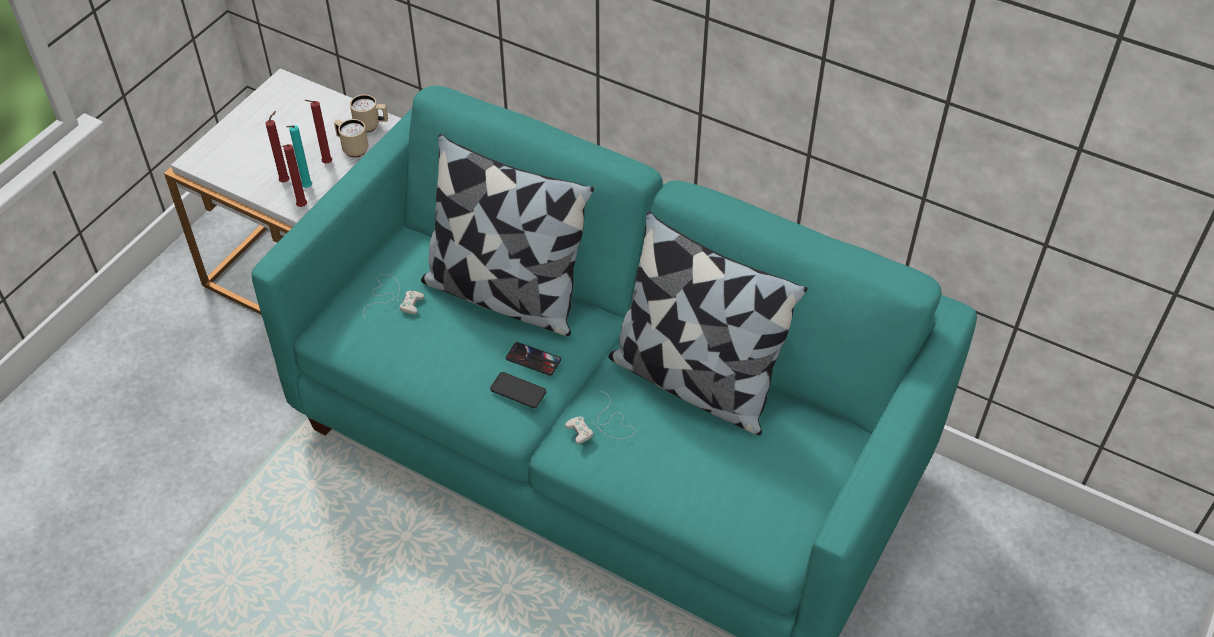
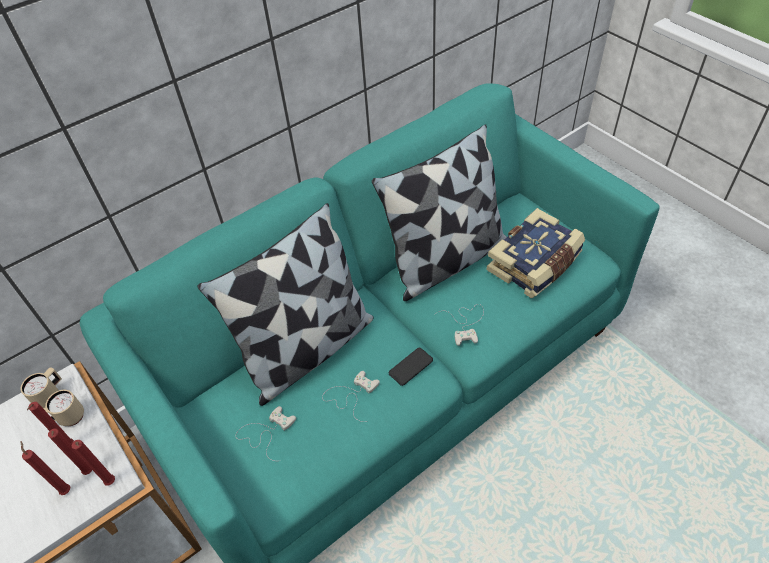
camera: 65 degrees left, 0 degrees up
turquoise candle [286,125,312,188] -> red candle [48,428,92,475]
phone [506,342,561,375] -> none
none -> white game controller [322,371,380,422]
none -> book [487,208,585,299]

